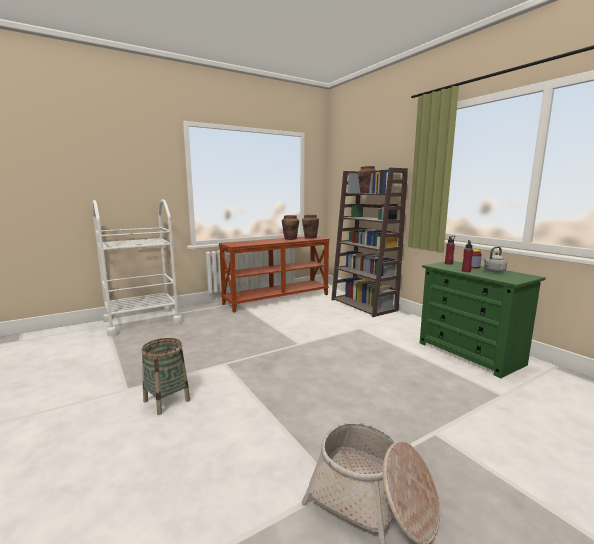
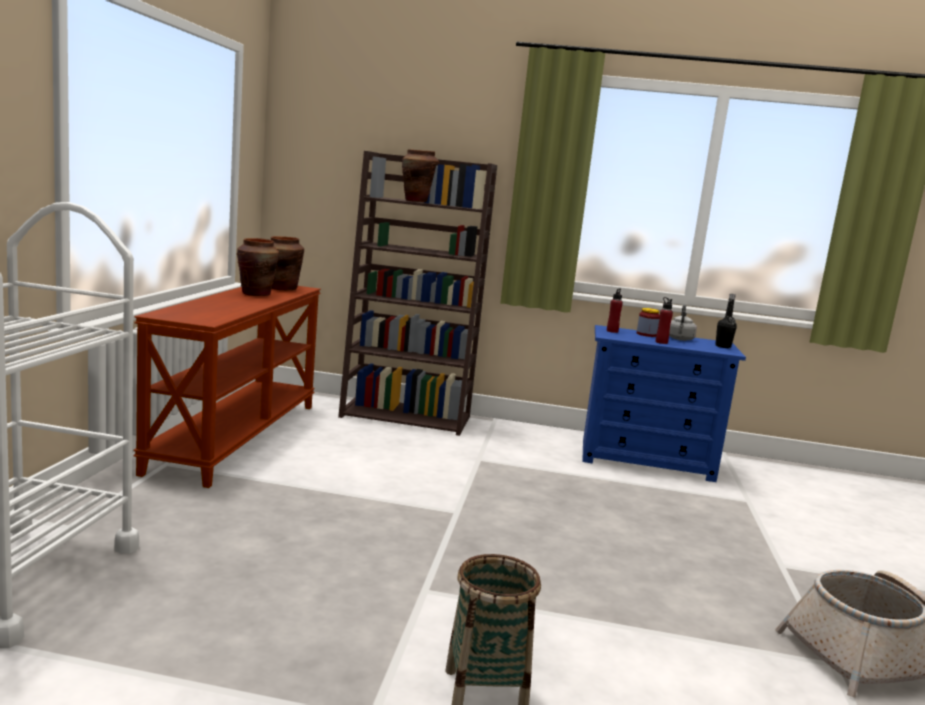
camera: 50 degrees left, 0 degrees up
green dresser [420,261,546,378] -> blue dresser [582,325,746,482]
none -> black bottle [715,294,737,348]

